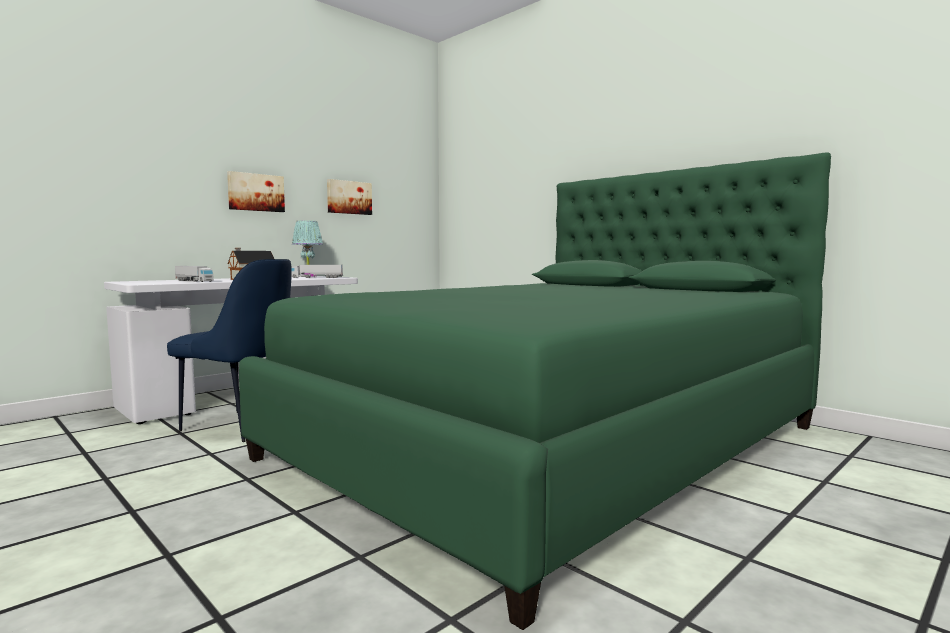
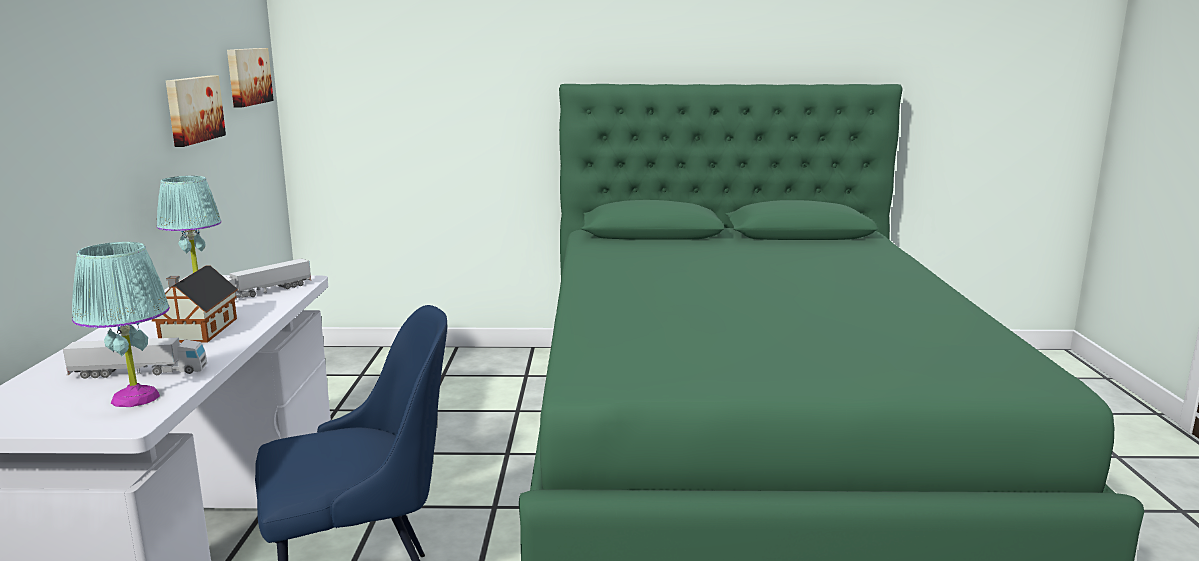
camera: 45 degrees left, 10 degrees up
picture [227,171,285,212] -> picture moved to [227,48,274,108]
none -> turquoise table lamp [72,242,170,407]

